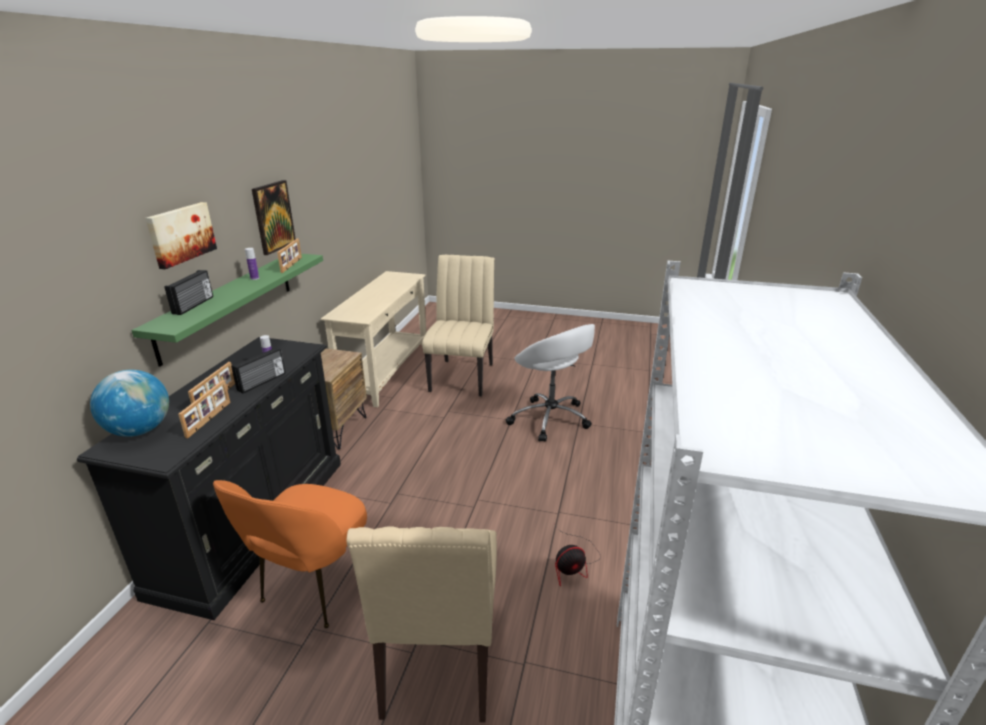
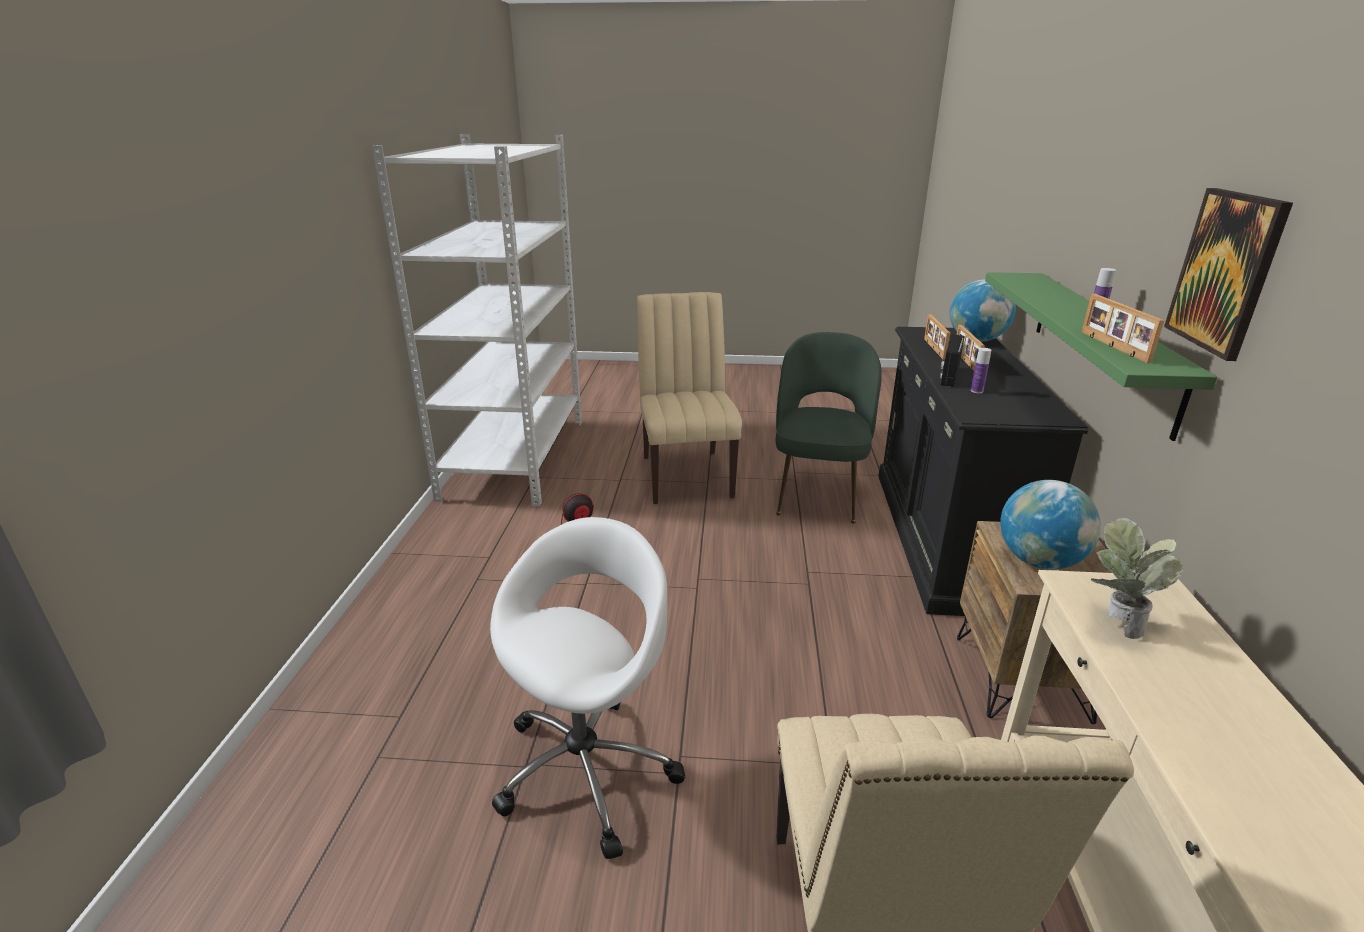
camera: 170 degrees right, 0 degrees up
picture [146,202,217,269] -> none
radio [165,270,213,315] -> none
orange chair [213,480,367,628] -> green chair [776,332,882,524]
white office chair [506,324,595,442] -> white office chair turned 90 degrees clockwise [490,517,685,859]
none -> globe [1000,480,1101,570]
none -> potted plant [1091,518,1184,639]

